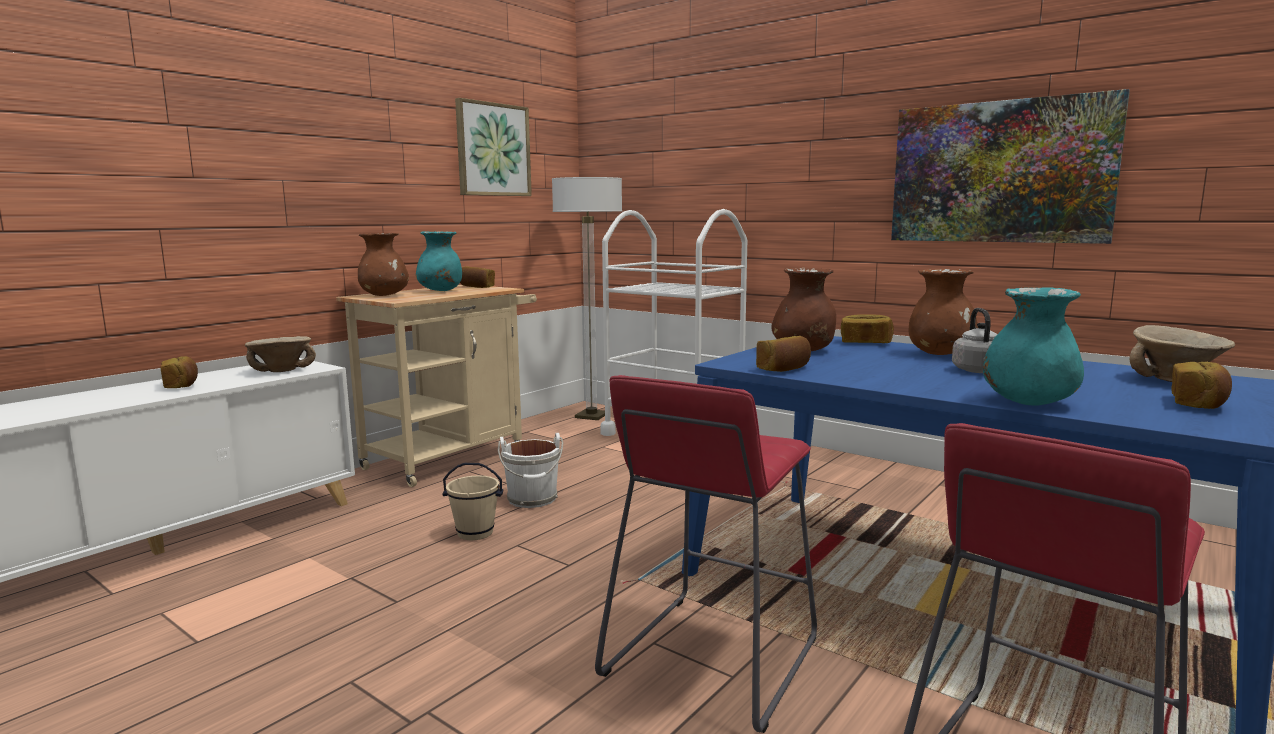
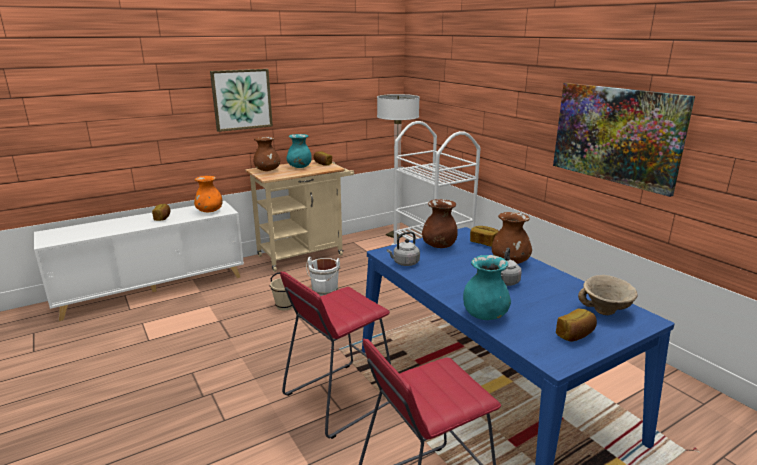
camera: 20 degrees right, 10 degrees up
beige bowl [245,336,316,372] -> orange vase [194,176,223,212]
picture [455,98,532,196] -> picture moved to [210,69,273,132]
bread [756,336,811,372] -> grey kettle [387,232,420,266]

